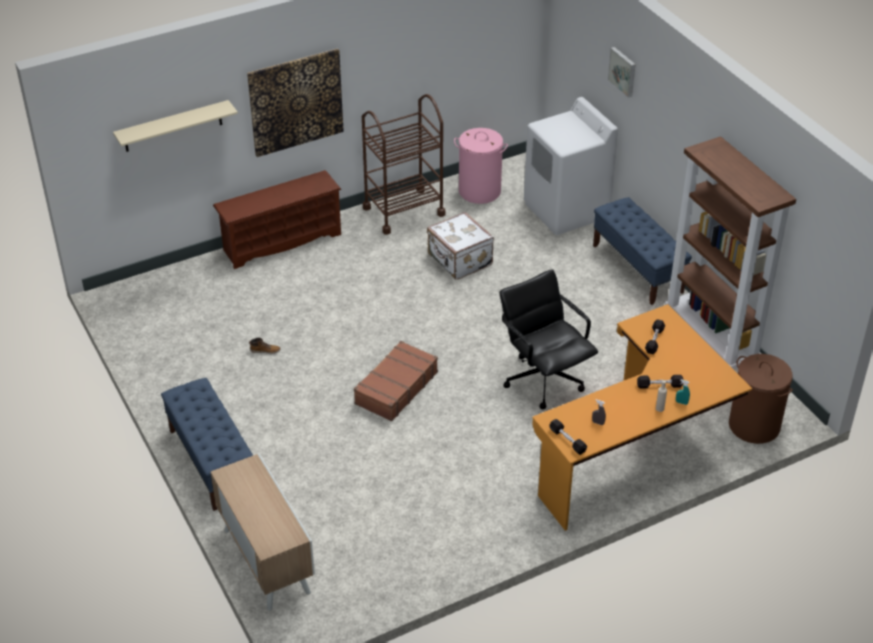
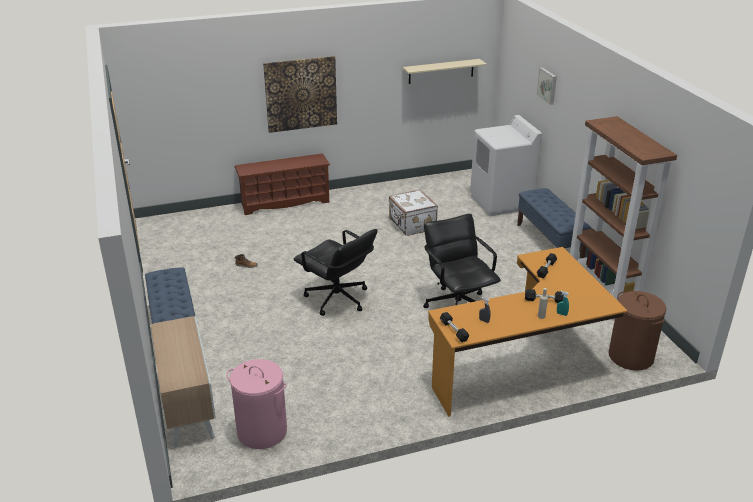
camera: 10 degrees right, 10 degrees down
beige shelf [113,100,238,152] -> beige shelf moved to [403,59,487,84]
brown suitcase [354,341,438,421] -> black office chair [294,229,377,316]
brown cart [362,94,446,235] -> none
pink laundry basket [454,128,508,204] -> pink laundry basket moved to [227,359,287,449]

